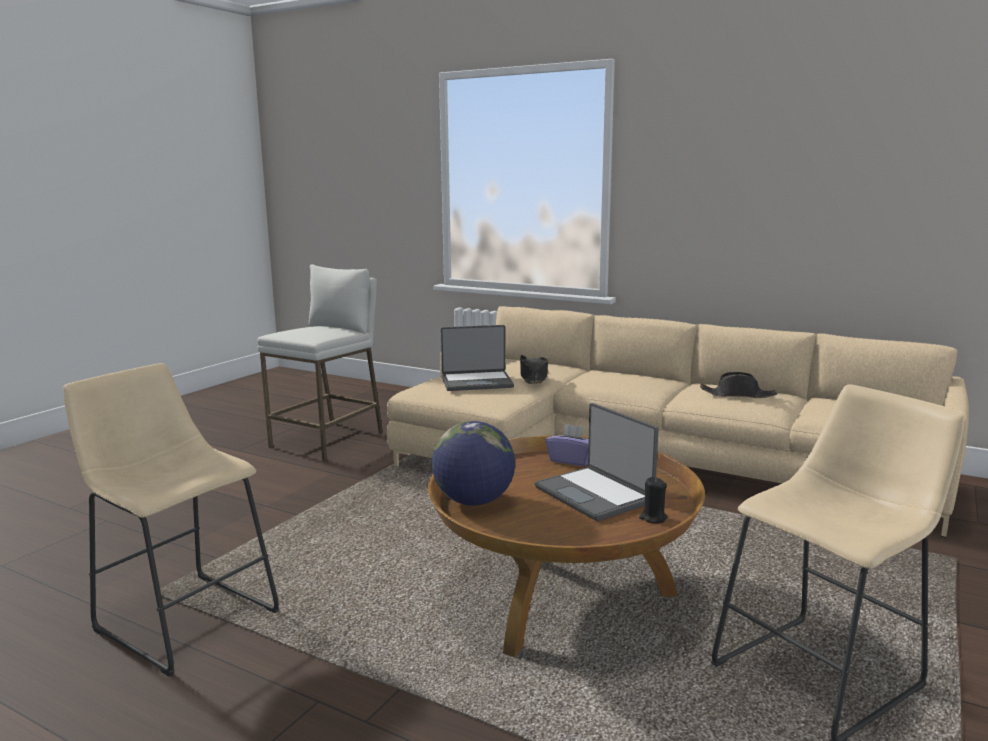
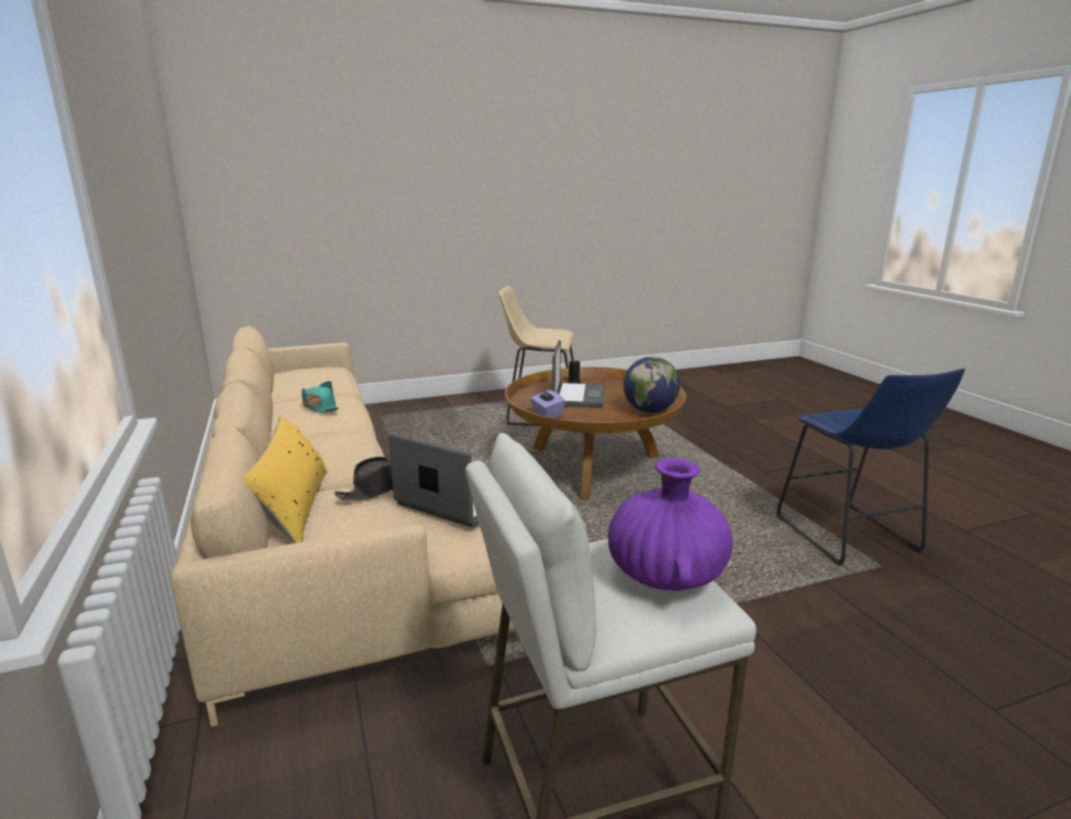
camera: 140 degrees left, 5 degrees up
beige stool [63,363,279,677] -> blue stool [776,368,965,566]
black hat [700,372,778,398] -> turquoise hat [301,381,339,413]
none -> yellow pillow [243,415,327,543]
none -> purple vase [608,458,733,591]

